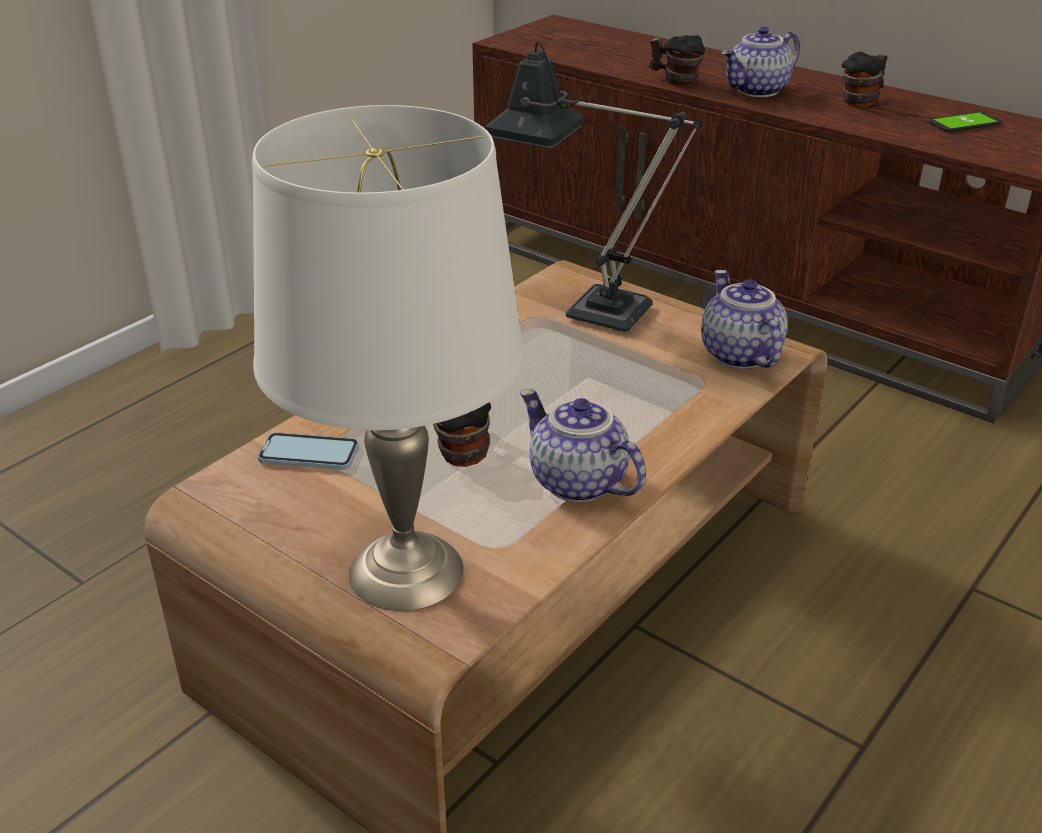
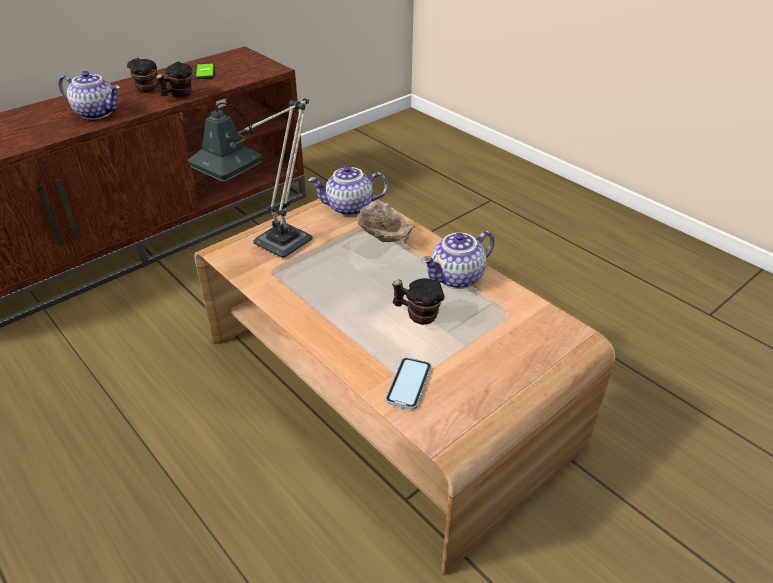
camera: 80 degrees left, 5 degrees up
white table lamp [252,105,525,611] -> none
mug [649,35,705,86] -> mug moved to [156,62,192,98]
teapot [722,26,800,97] -> teapot turned 45 degrees counterclockwise [59,71,120,120]
none -> beige bowl [357,201,415,243]

